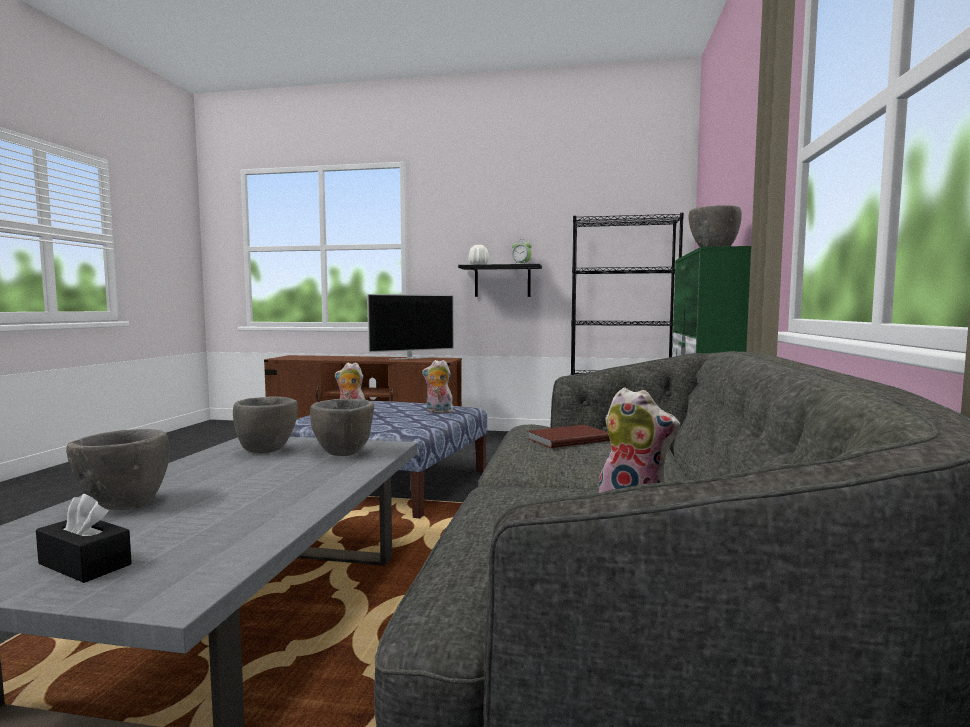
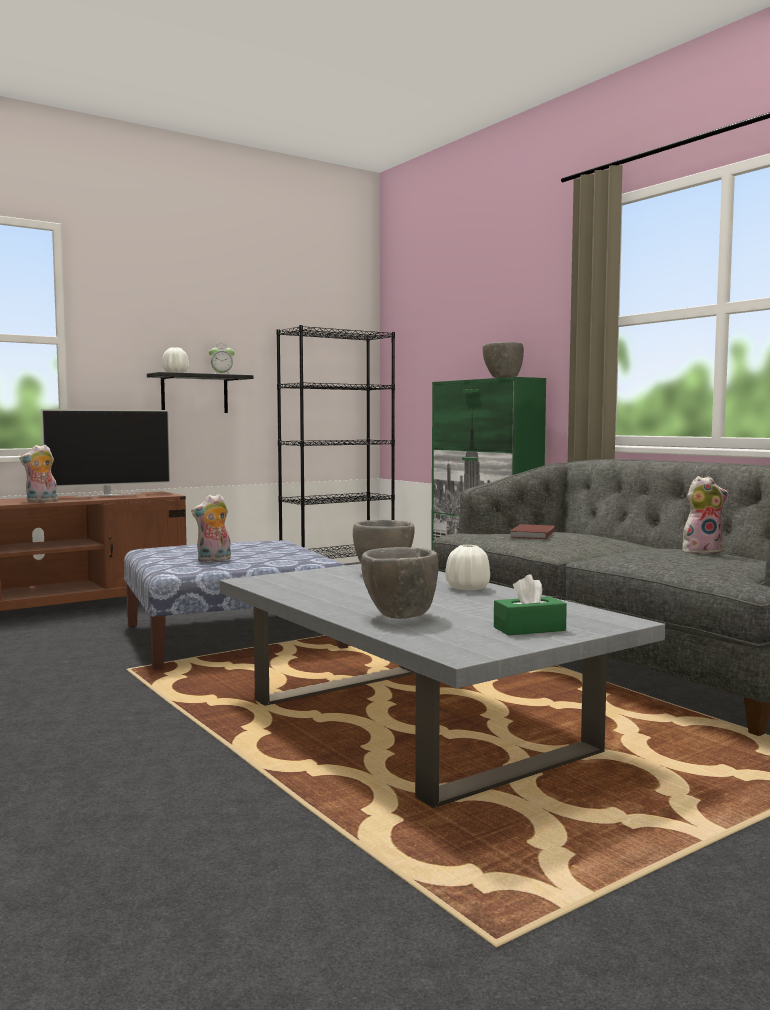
camera: 45 degrees left, 0 degrees up
black tissue box [36,494,132,583] -> green tissue box [494,574,567,635]
grey bowl [233,396,298,453] -> none
television [367,294,454,360] -> television turned 45 degrees clockwise [41,409,171,497]
plush toy [422,360,453,413] -> plush toy moved to [19,445,57,502]
none -> white vase [445,545,490,590]

